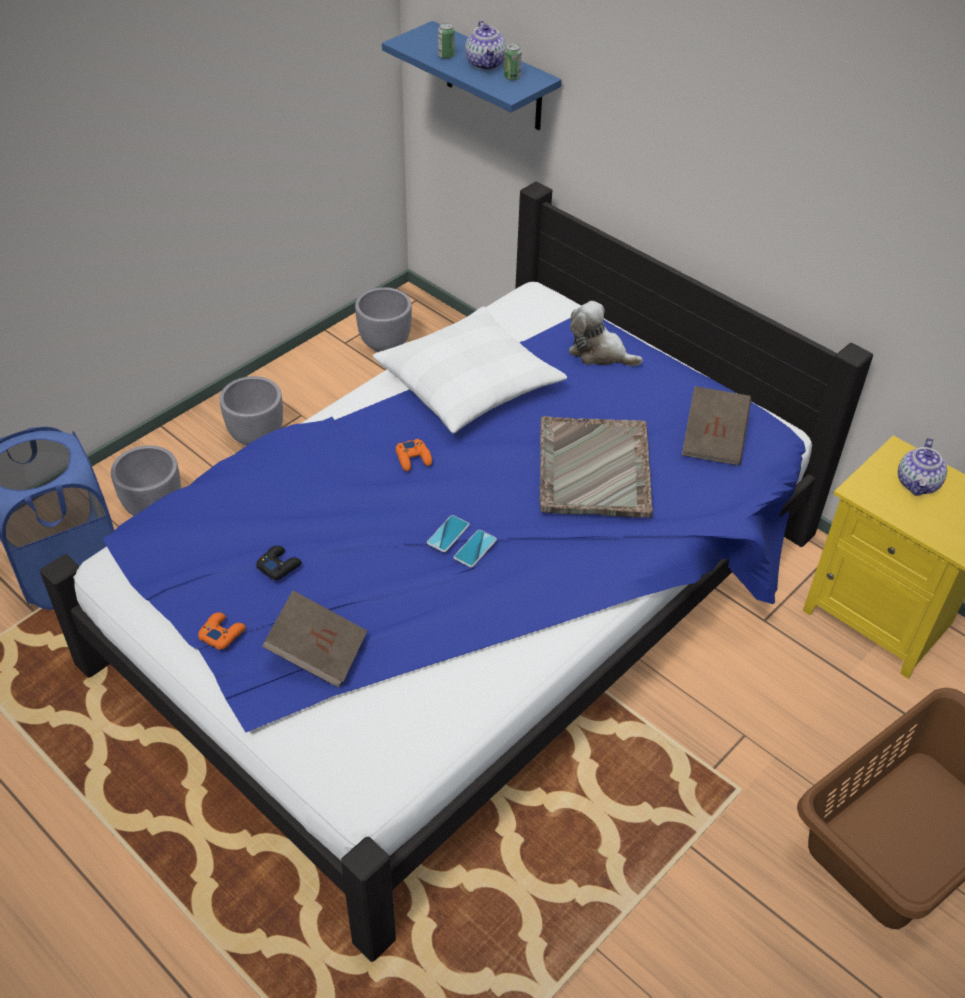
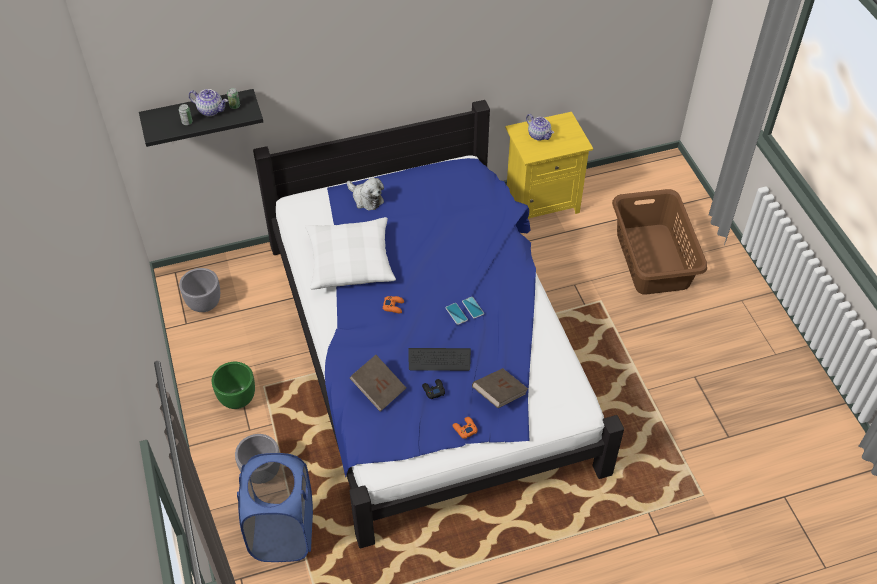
camera: 60 degrees left, 5 degrees up
grey planter [219,376,283,446] -> green planter [212,362,255,409]
blue shelf [382,21,561,130] -> black shelf [139,89,263,147]
grey tray [539,416,653,518] -> none
plush toy [569,301,643,366] -> plush toy turned 105 degrees counterclockwise [347,178,384,210]
brown book [682,386,751,465] -> brown book moved to [350,355,406,412]
none -> keyboard [408,348,471,371]

